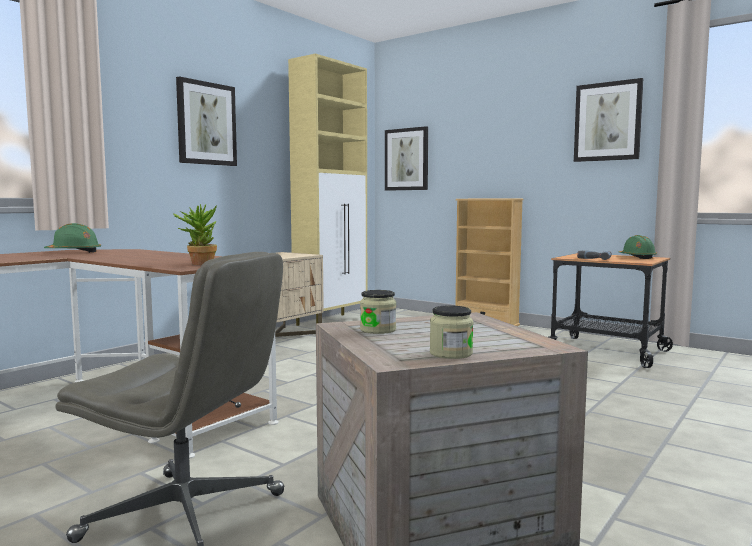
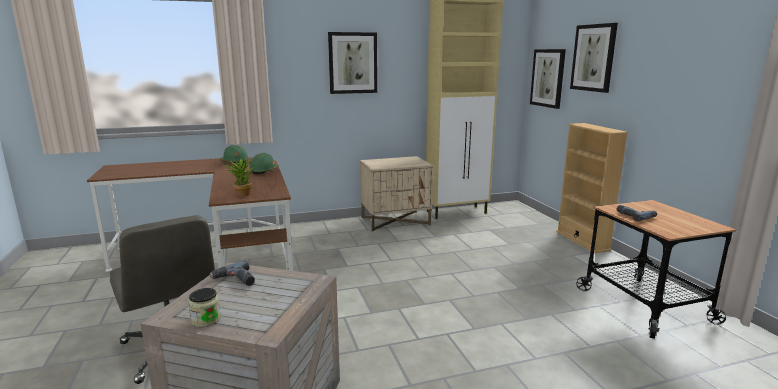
camera: 35 degrees right, 10 degrees up
jar [360,290,396,334] -> power drill [209,261,255,286]
picture [574,78,643,162] -> picture moved to [570,23,618,93]
green hard hat [619,235,657,259] -> green hard hat moved to [248,153,279,175]

